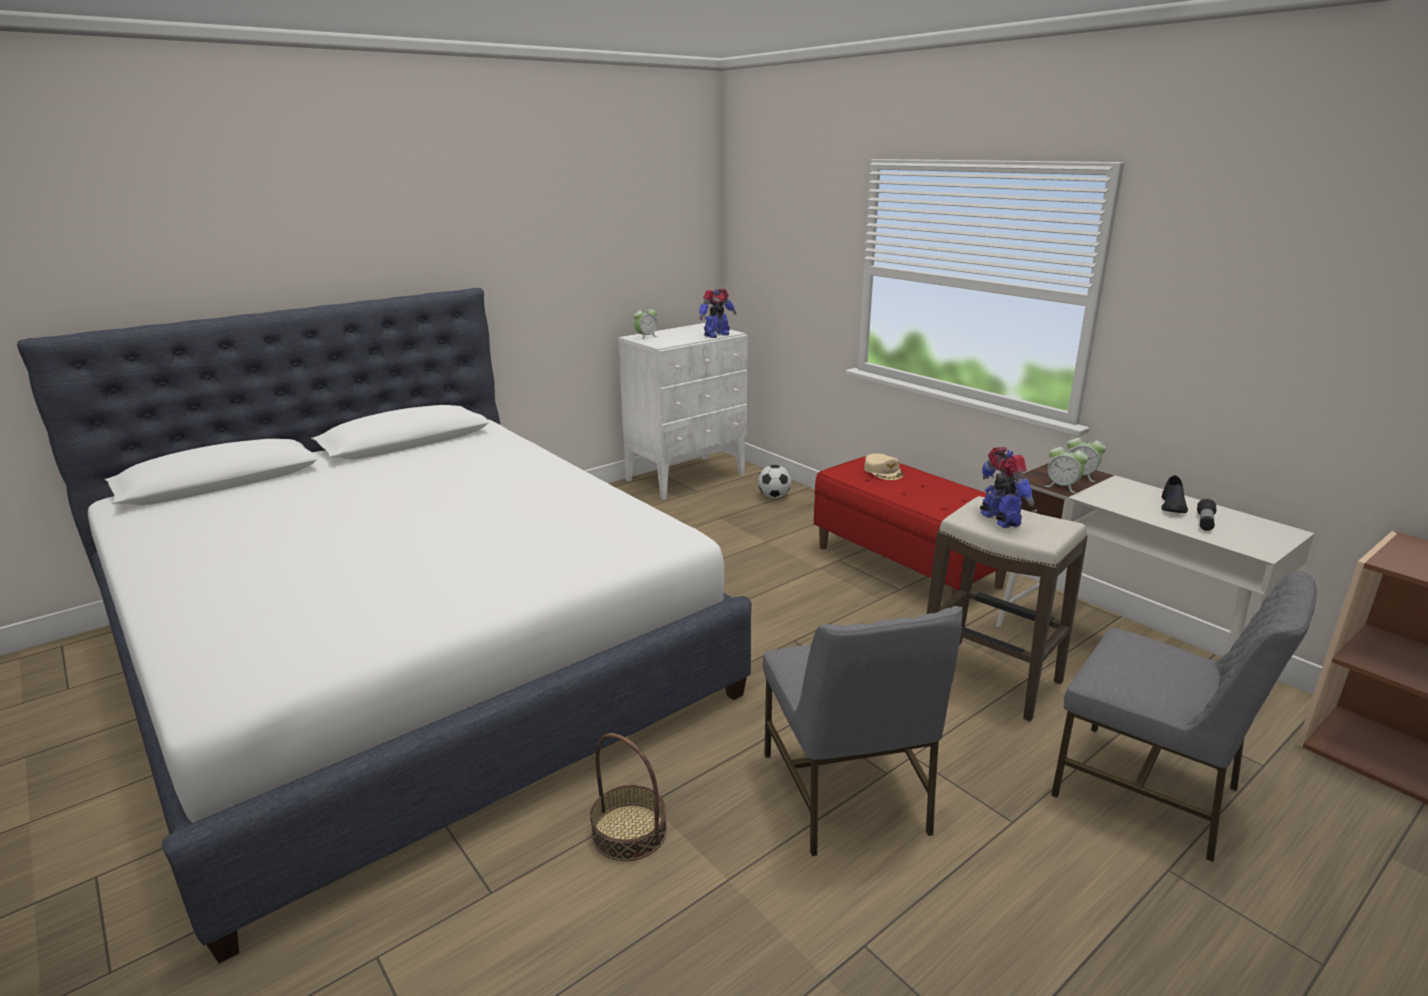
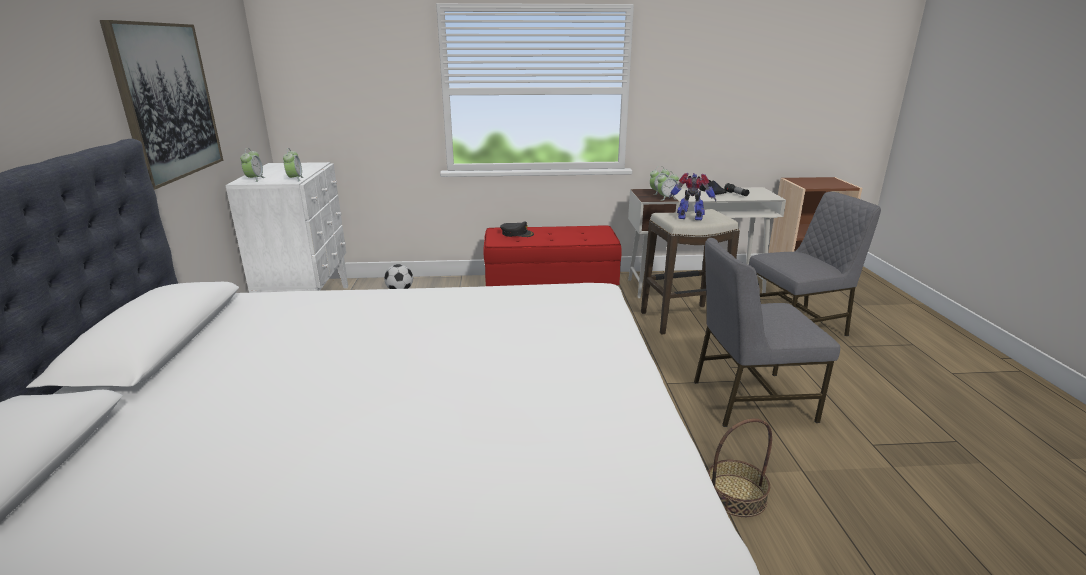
camera: 55 degrees left, 0 degrees up
toy robot [699,288,736,338] -> none
grey chair [763,606,963,856] -> grey chair turned 150 degrees clockwise [694,238,840,427]
beige cap [864,454,903,480] -> black cap [500,222,534,237]
none -> picture [100,20,223,190]
none -> alarm clock [283,148,304,182]

